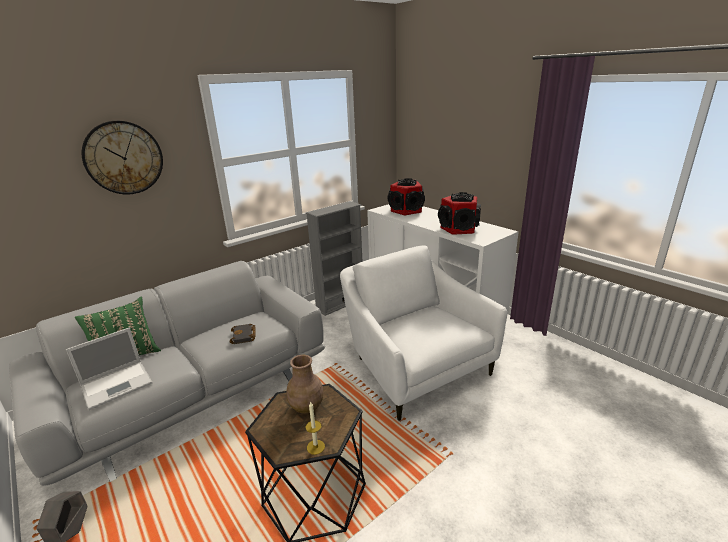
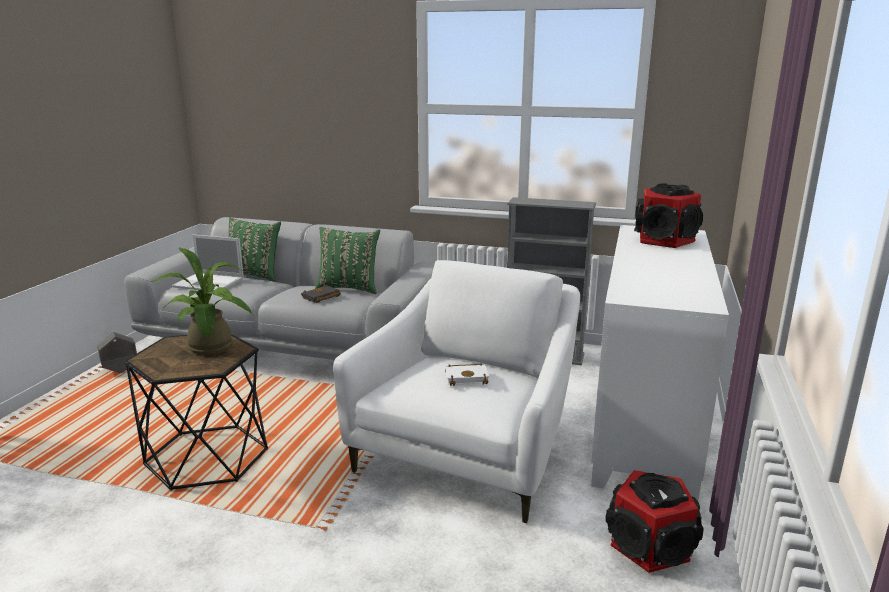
camera: 55 degrees right, 5 degrees down
wall clock [82,121,163,194] -> none
brown vase [286,355,324,414] -> potted plant [151,247,252,355]
candle [306,401,325,455] -> none
speaker [438,192,481,235] -> speaker moved to [606,470,704,573]
none -> green pillow [315,227,380,294]
none -> white book [445,363,489,386]

